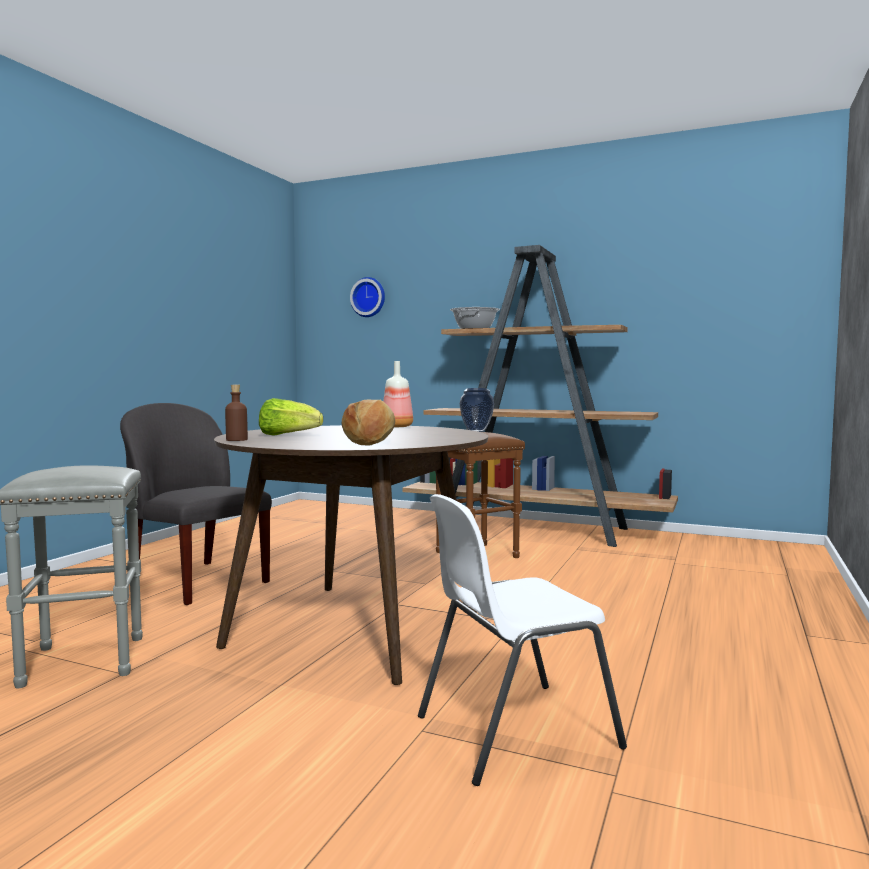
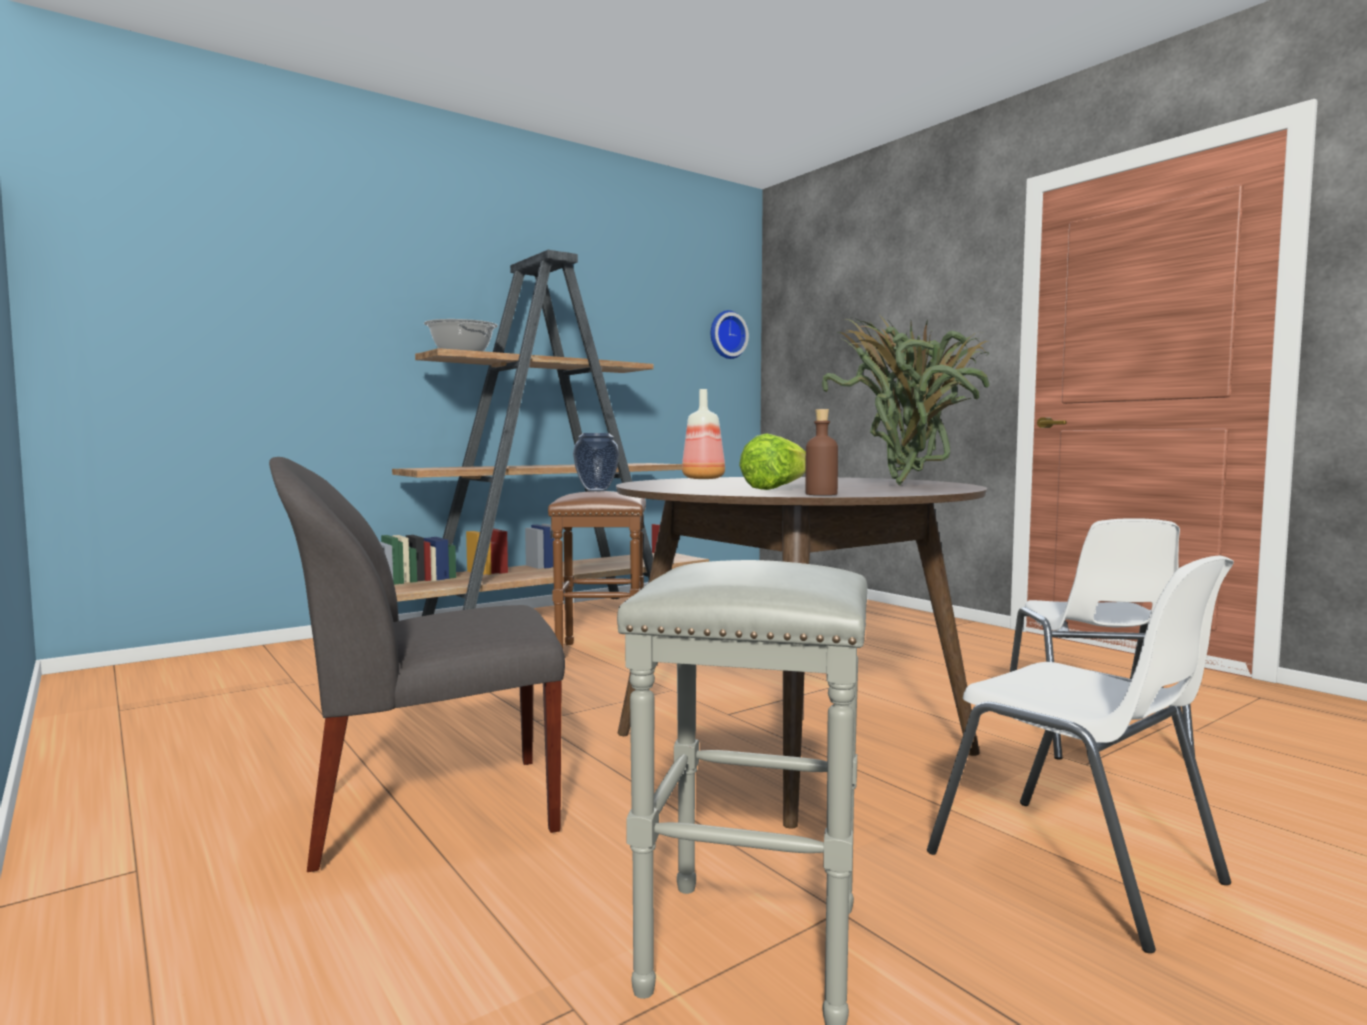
camera: 60 degrees left, 0 degrees up
bread [342,400,395,445] -> potted plant [822,317,990,485]
wall clock [350,277,385,317] -> wall clock moved to [711,310,749,359]
none -> white chair [927,556,1234,953]

